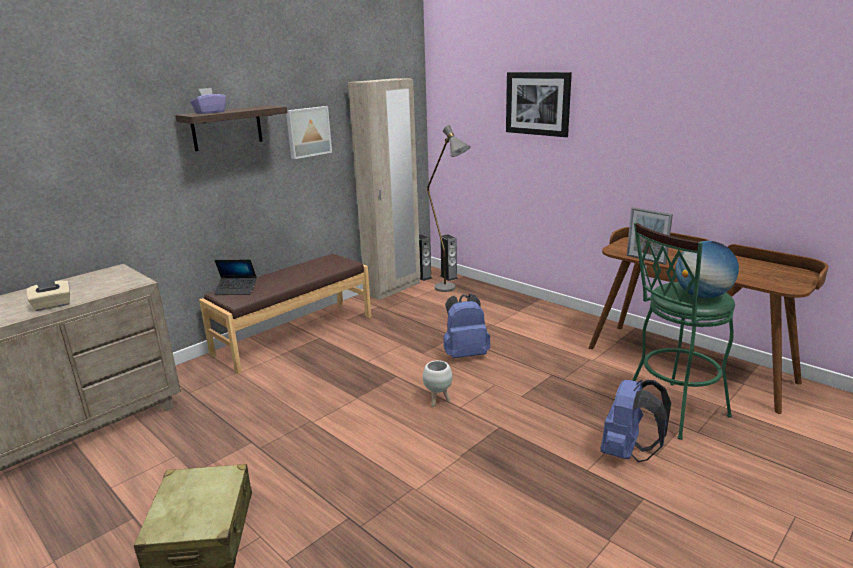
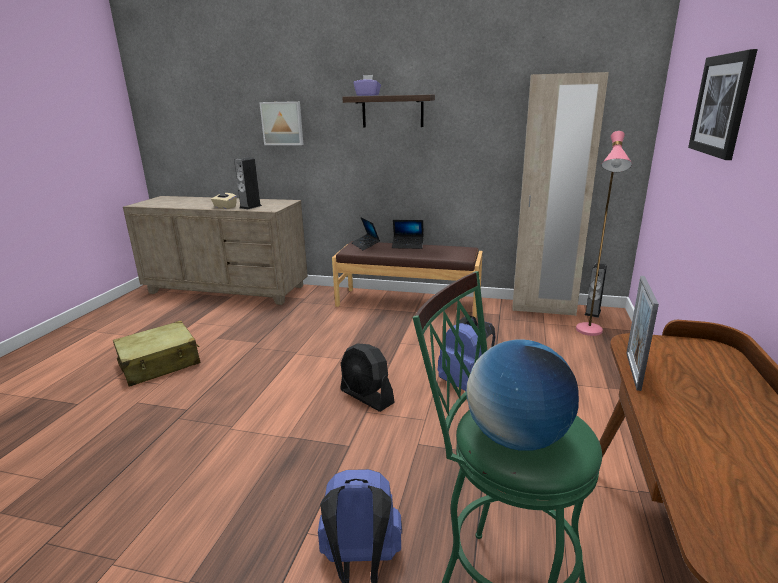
camera: 60 degrees right, 0 degrees up
picture [286,106,332,159] -> picture moved to [259,101,304,145]
white planter [423,360,453,407] -> black fan [340,343,395,412]
grey floor lamp [427,125,471,292] -> pink floor lamp [576,131,632,336]
speaker [440,234,458,281] -> speaker moved to [234,157,262,209]
none -> laptop [392,220,424,249]

